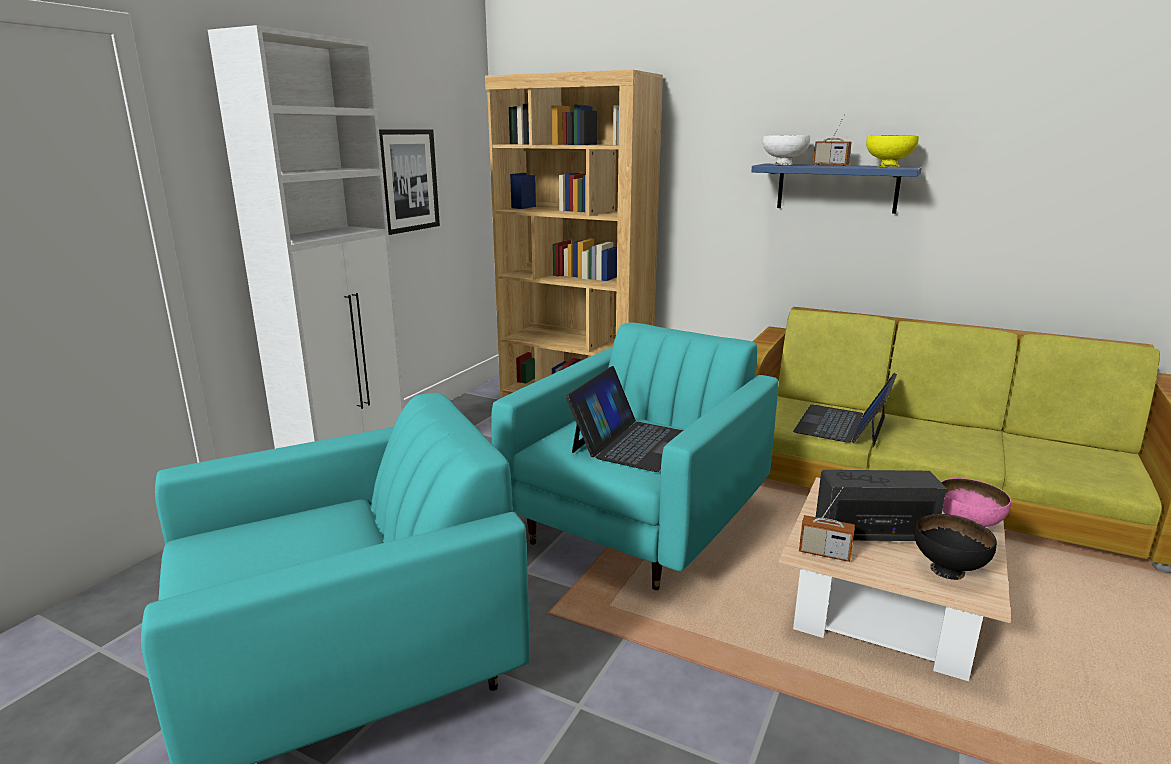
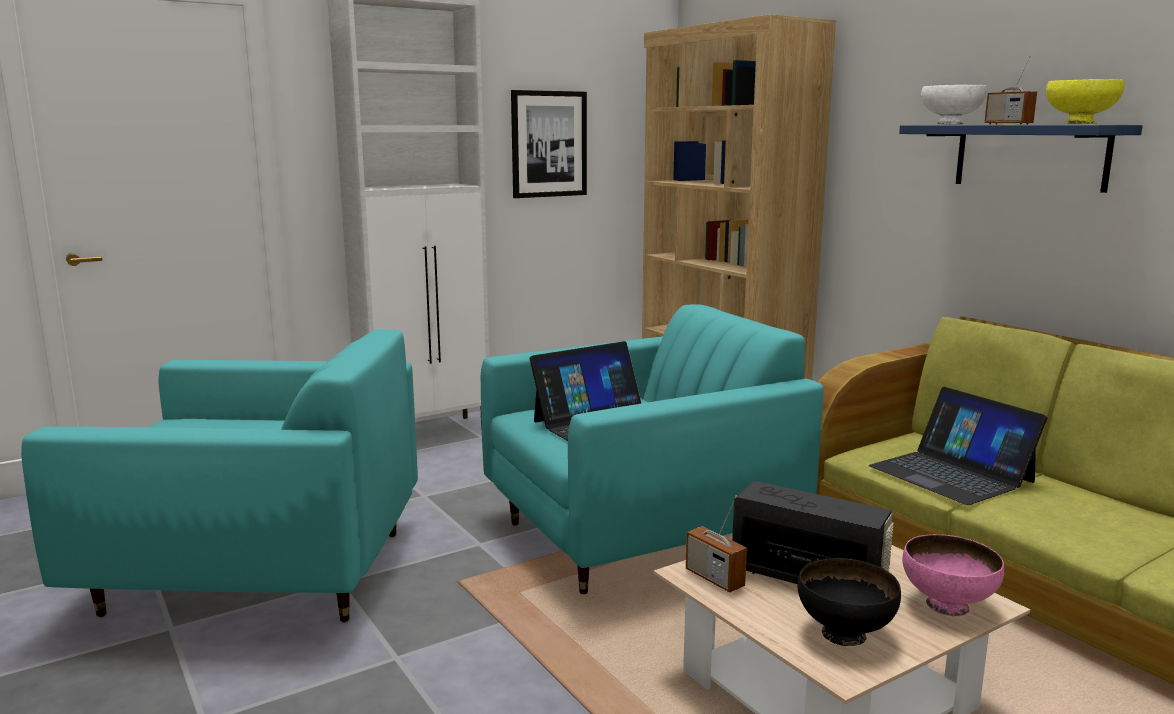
camera: 30 degrees right, 5 degrees down
laptop [793,373,897,447] -> laptop turned 90 degrees counterclockwise [869,387,1047,505]

